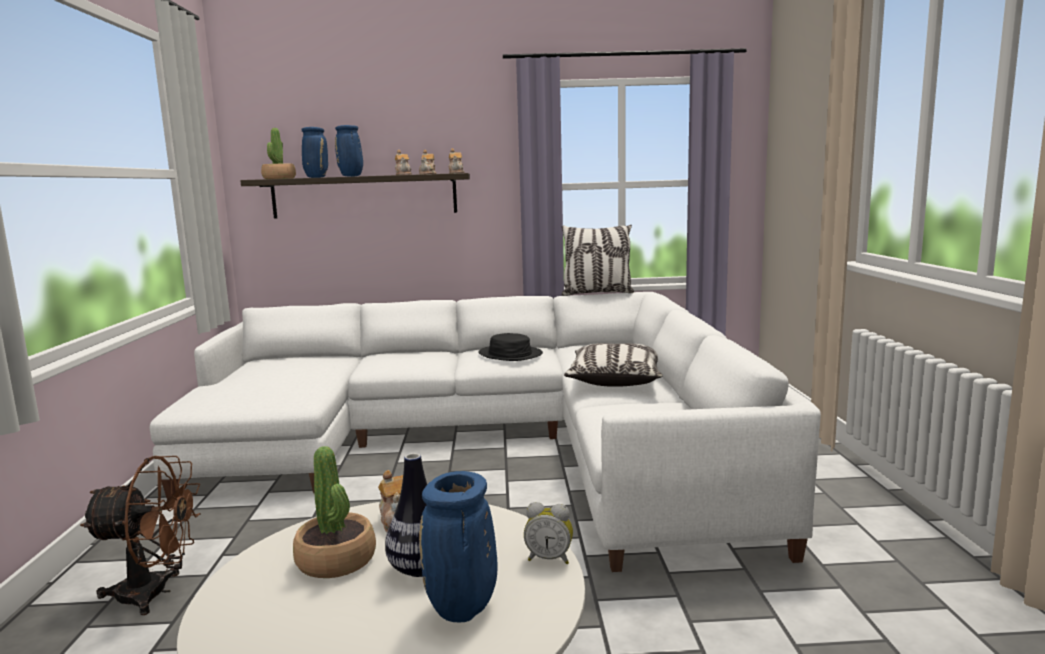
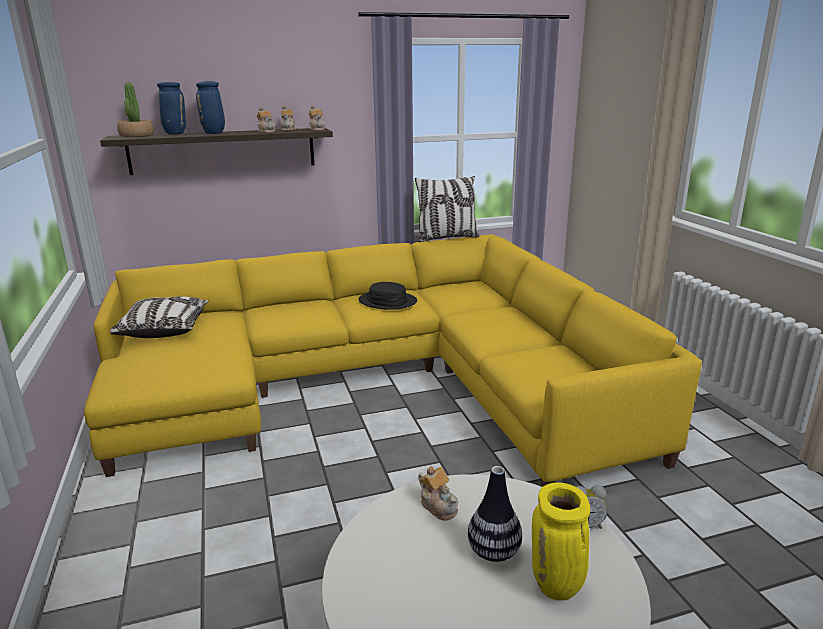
camera: 15 degrees left, 10 degrees up
brown fan [80,456,201,615] -> none
white sofa [150,292,821,572] -> yellow sofa [84,234,702,487]
potted plant [293,446,376,578] -> none
blue vase [419,471,498,622] -> yellow vase [532,483,590,601]
pillow [564,343,662,387] -> pillow moved to [110,296,209,338]

